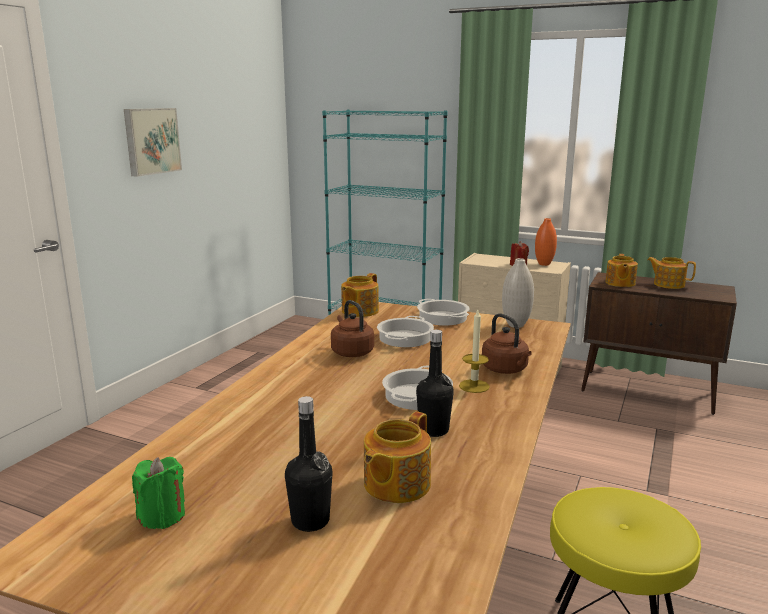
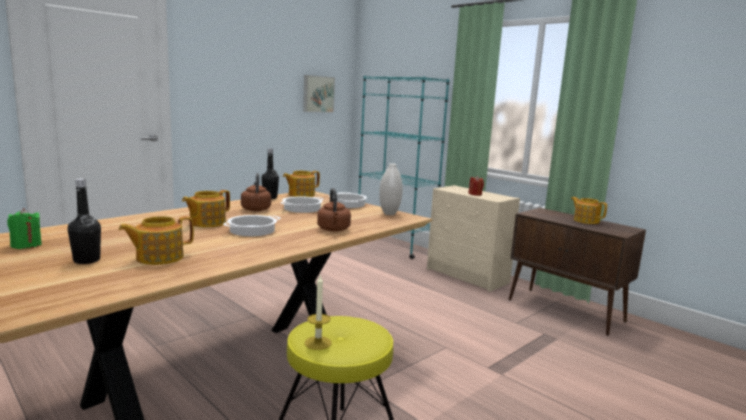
camera: 20 degrees right, 5 degrees down
picture [124,108,182,177] -> picture moved to [303,75,335,113]
black bottle [416,330,454,437] -> black bottle moved to [261,148,279,199]
candle [459,310,490,393] -> candle moved to [305,276,332,350]
orange vase [535,218,557,266] -> none
teapot [605,254,638,287] -> teapot moved to [182,190,230,228]

